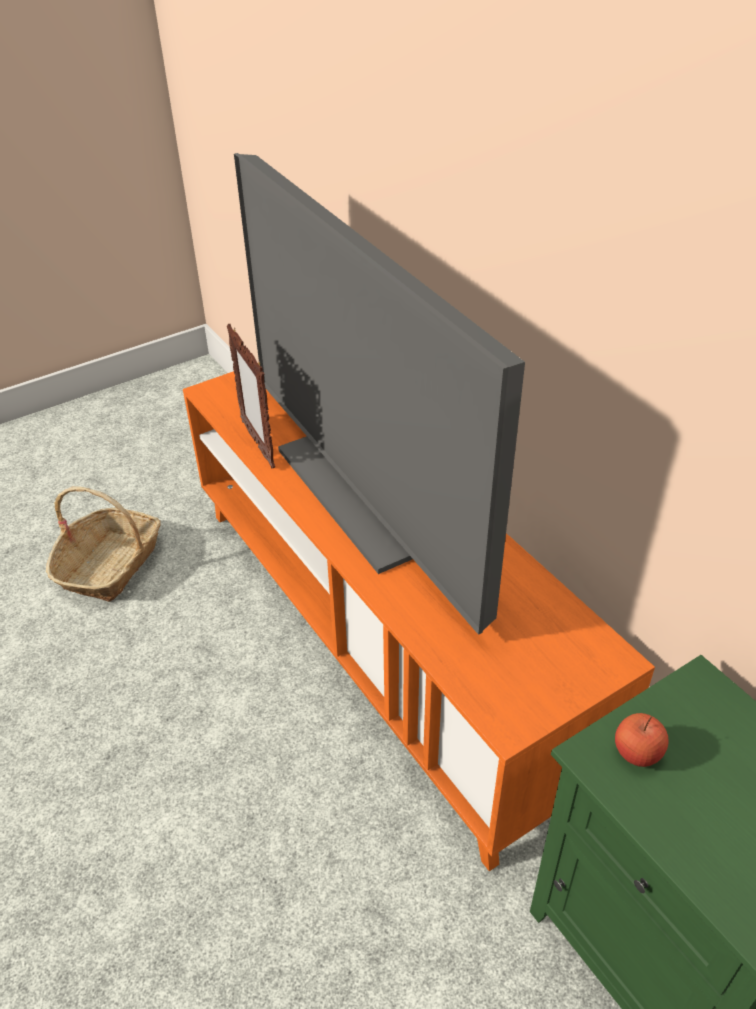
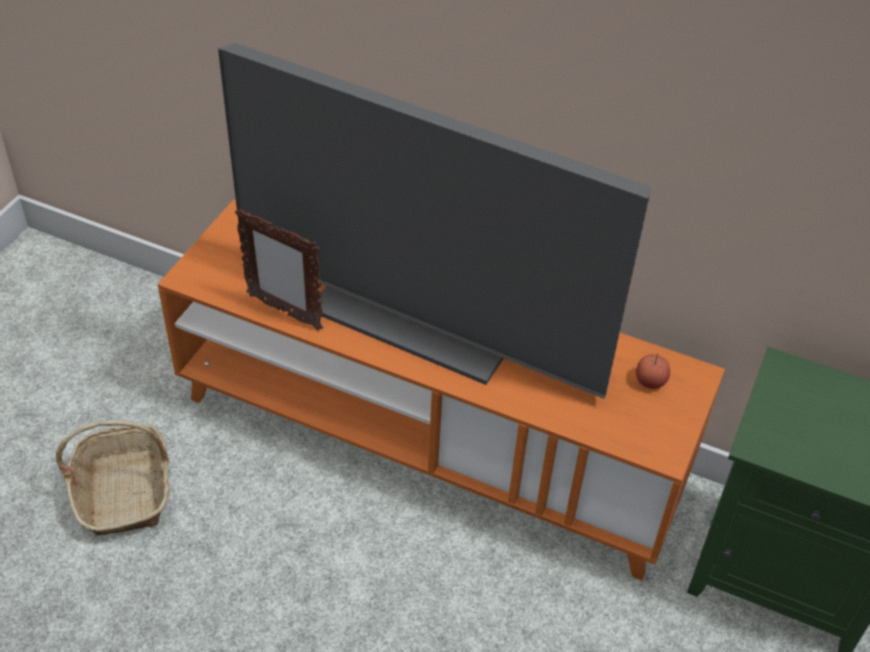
camera: 35 degrees left, 5 degrees up
apple [615,713,669,767] -> apple moved to [636,353,670,389]

